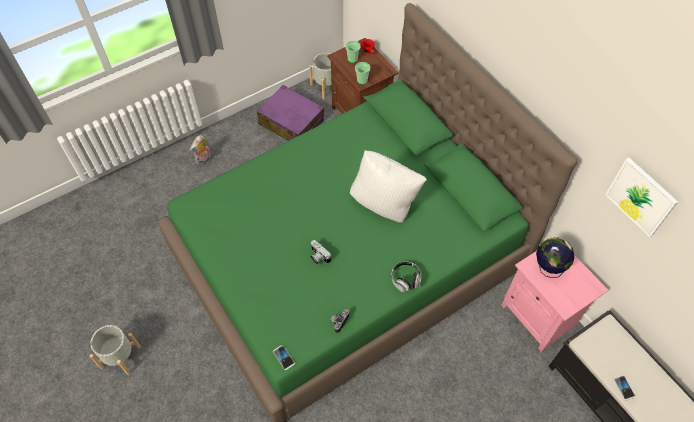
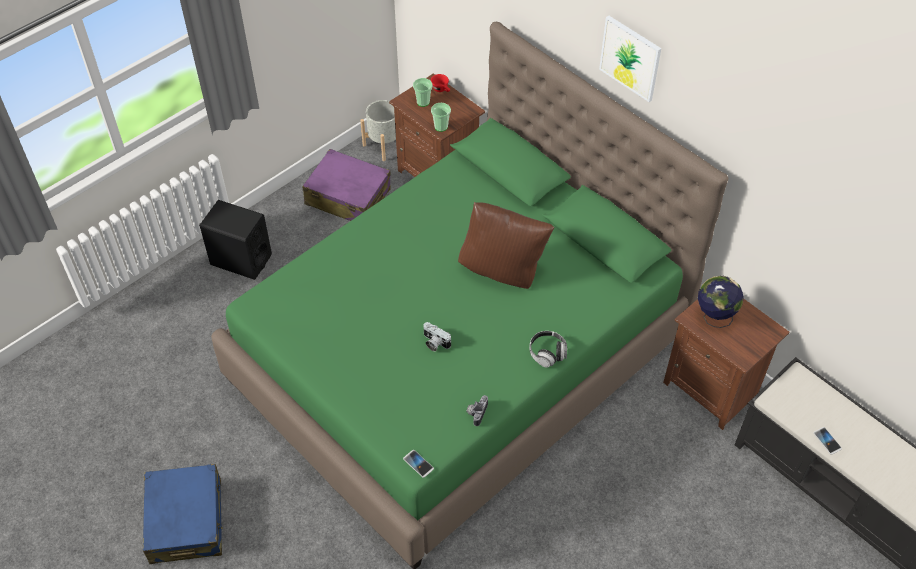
camera: 10 degrees left, 5 degrees down
grey planter [90,325,141,375] -> blue suitcase [143,464,223,564]
plush toy [190,135,211,165] -> black speaker [199,200,272,280]
white pillow [350,150,427,223] -> brown pillow [458,202,555,289]
pink nightstand [501,237,608,352] -> brown nightstand [663,298,789,430]
picture [605,157,678,237] -> picture moved to [599,16,661,102]

